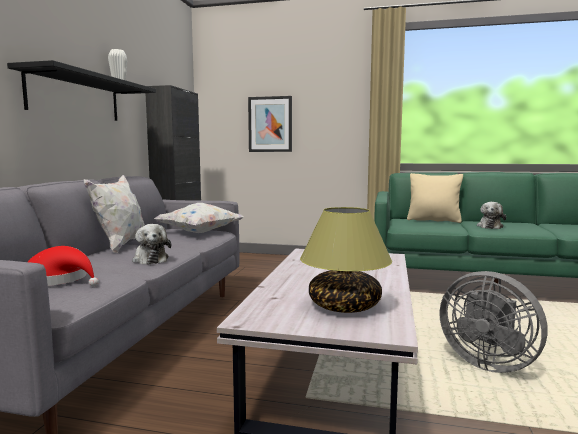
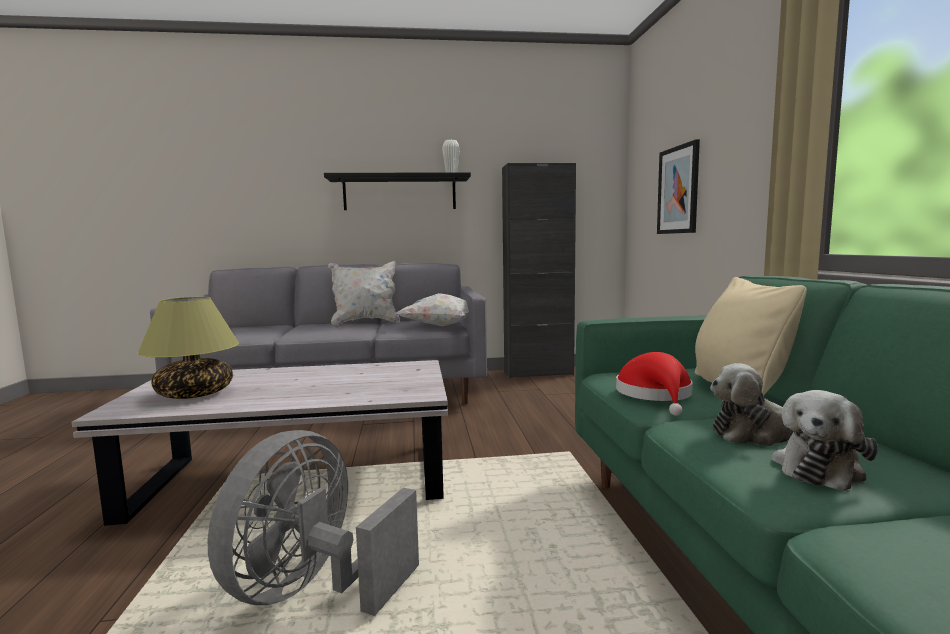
camera: 70 degrees right, 0 degrees up
red hat [28,246,99,287] -> red hat moved to [616,352,693,416]
plush toy [132,224,171,264] -> plush toy moved to [772,390,878,491]

